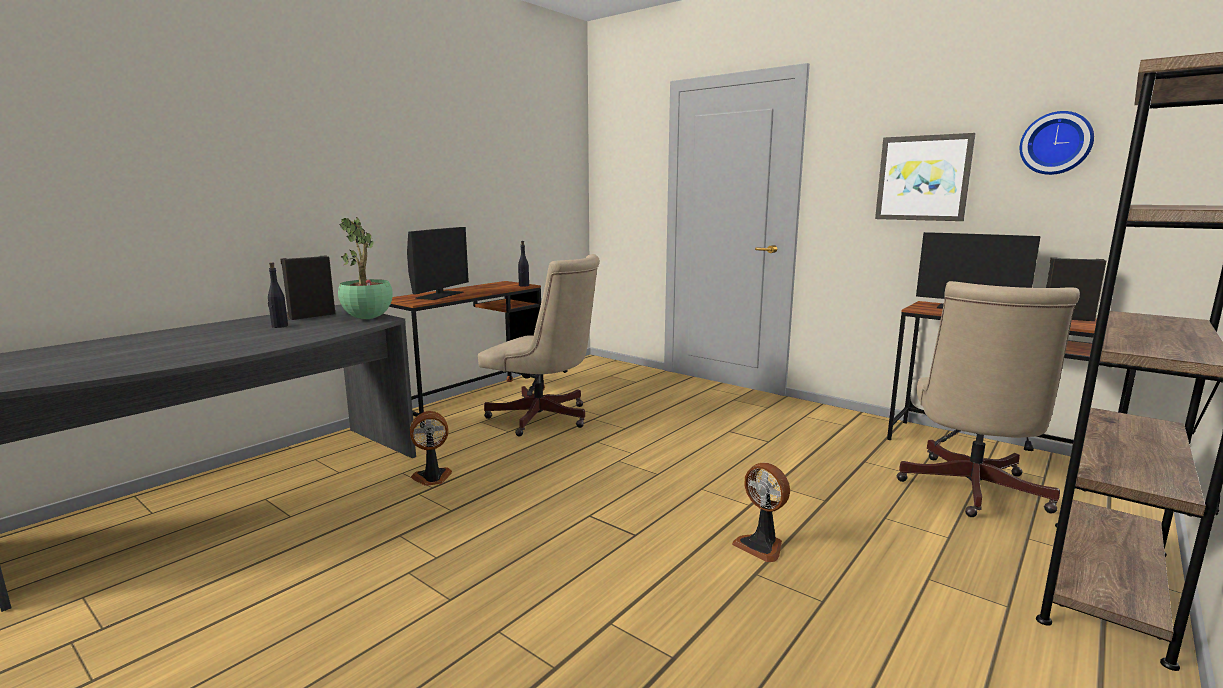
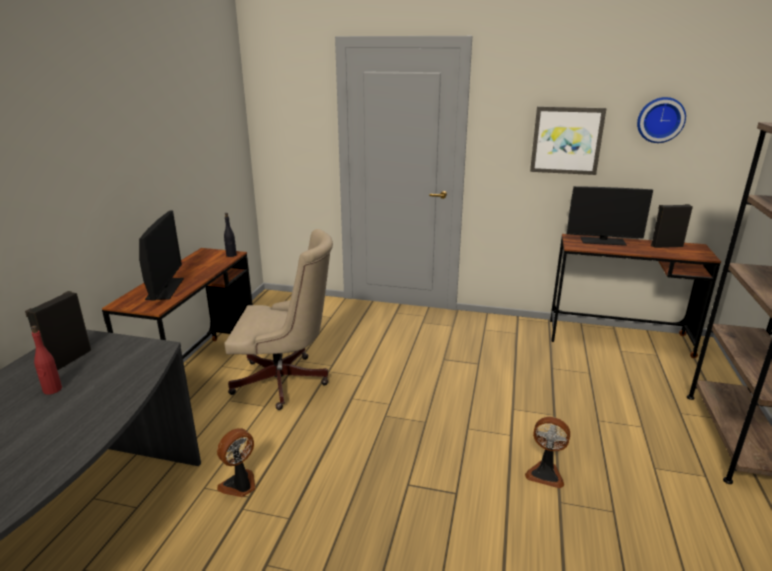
camera: 25 degrees left, 10 degrees up
black bottle [268,262,288,328] -> red bottle [31,325,62,395]
potted plant [338,217,393,319] -> none
beige office chair [896,281,1080,517] -> none

